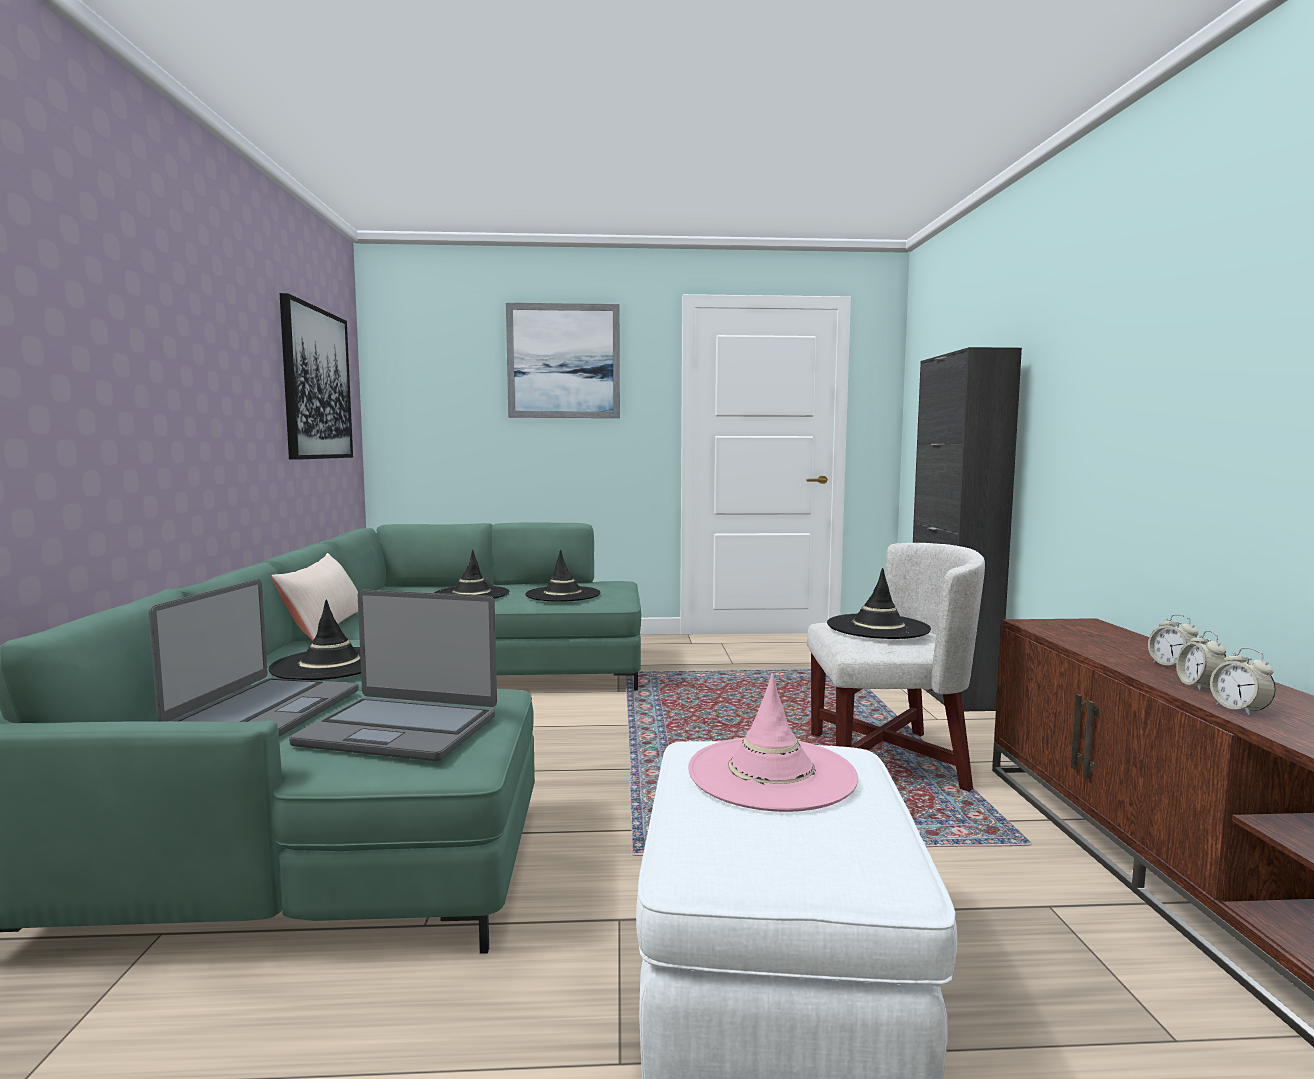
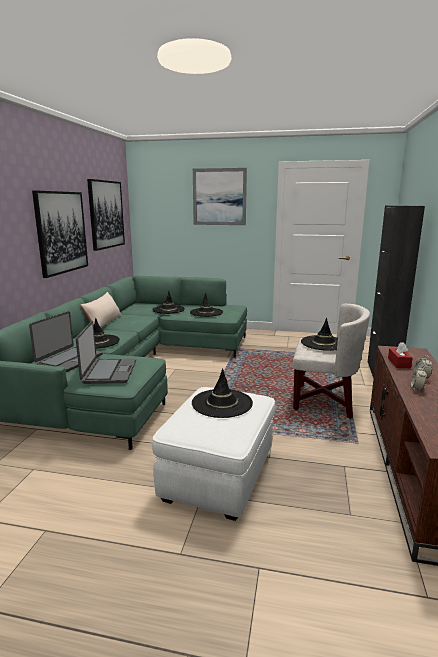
camera: 15 degrees right, 10 degrees up
laptop [289,590,497,761] -> laptop turned 120 degrees counterclockwise [76,321,136,384]
pink hat [688,673,858,812] -> black hat [192,368,253,418]
alarm clock [1210,648,1276,716] -> none
none -> picture [32,190,88,278]
none -> red tissue box [388,342,413,368]

